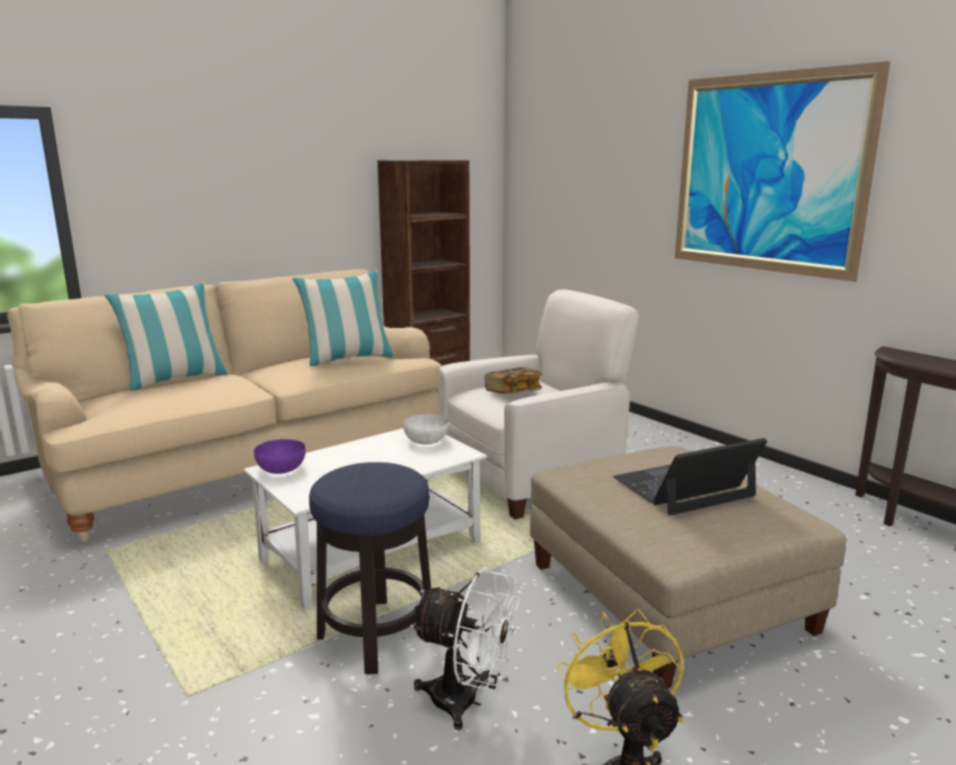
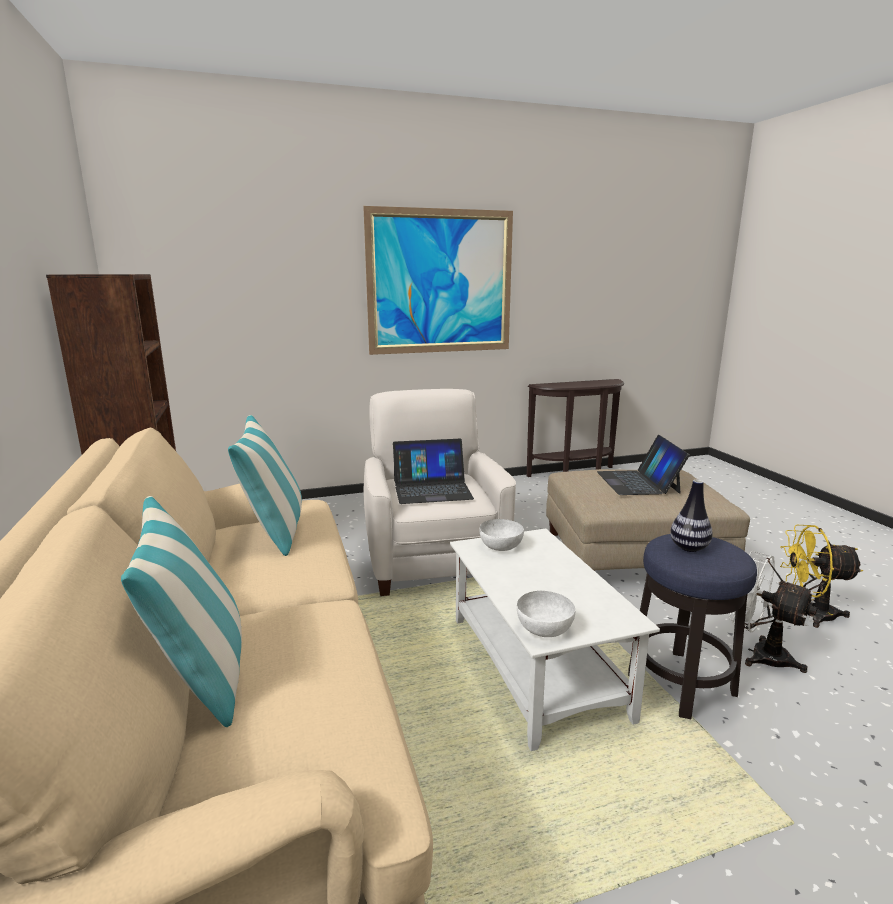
camera: 70 degrees left, 0 degrees up
purple bowl [254,439,306,474] -> white bowl [517,591,575,637]
white fan [410,567,520,730] -> white fan turned 90 degrees counterclockwise [729,551,817,673]
book [485,367,542,394] -> laptop [393,439,474,504]
none -> vase [670,480,713,552]

